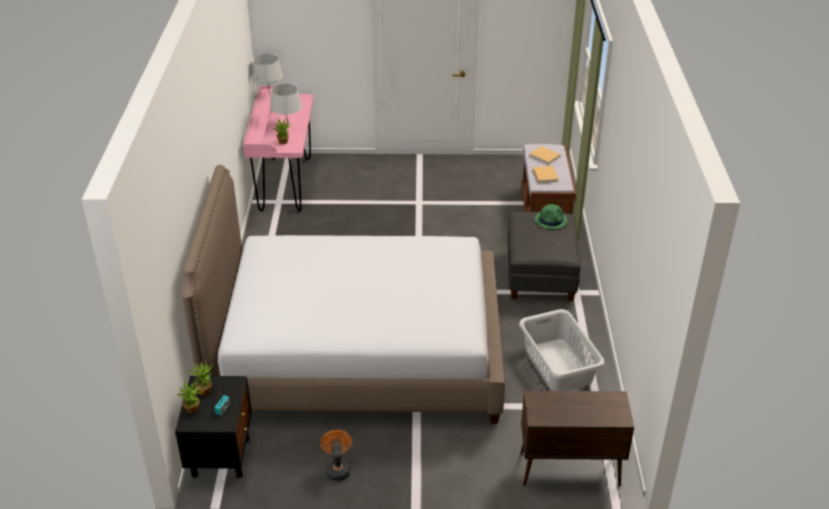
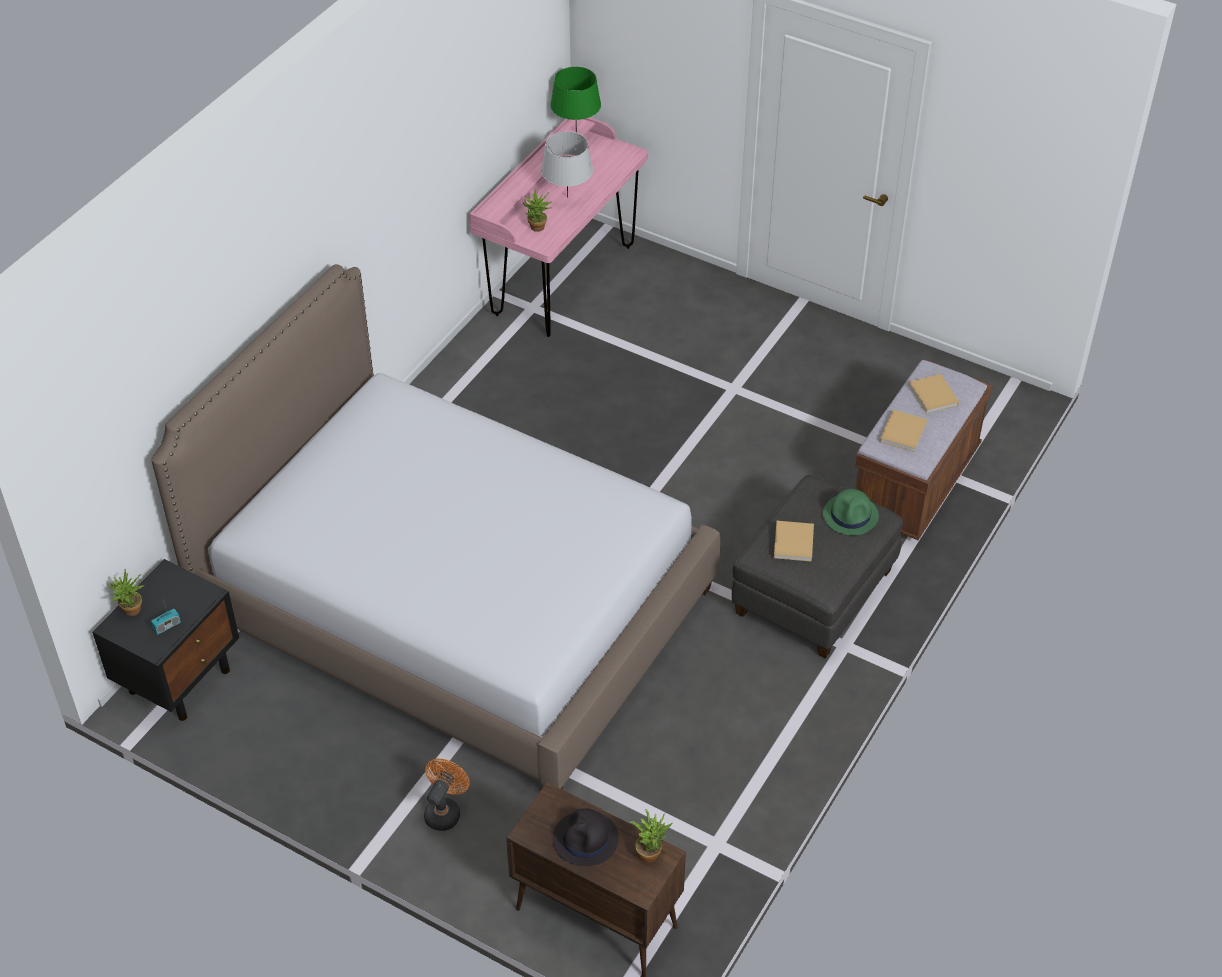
camera: 30 degrees right, 10 degrees up
potted plant [188,362,213,396] -> potted plant moved to [630,809,672,862]
grey table lamp [252,54,283,94] -> green table lamp [551,67,601,132]
orange fan [320,430,352,481] -> orange fan moved to [424,759,469,831]
grey laundry basket [519,309,605,391] -> none
none -> black hat [553,808,619,866]
none -> beige book [774,521,814,562]

